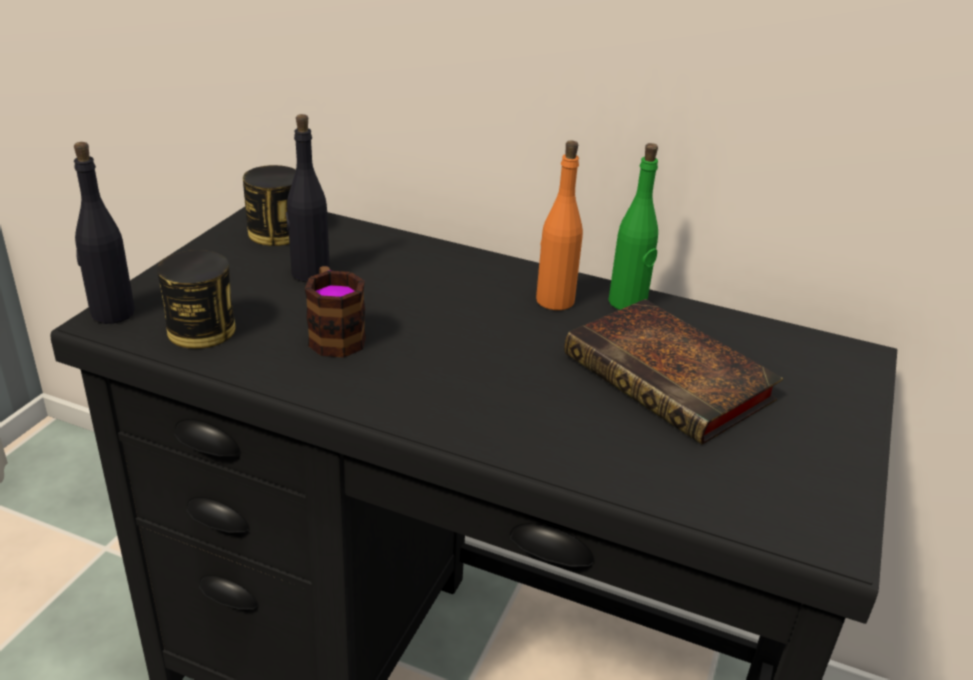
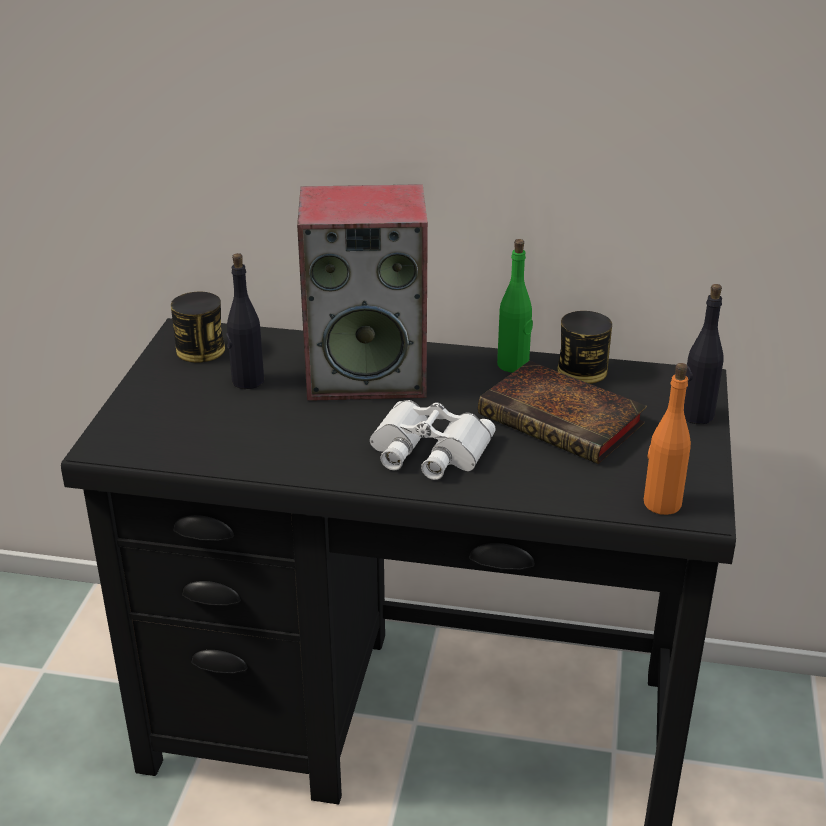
camera: 10 degrees left, 0 degrees up
black bottle [74,142,135,324] -> black bottle moved to [684,284,724,424]
can [157,250,236,349] -> can moved to [557,311,612,384]
mug [305,266,366,357] -> none
orange bottle [536,141,583,310] -> orange bottle moved to [644,363,691,515]
none -> speaker [297,184,428,401]
none -> white binoculars [370,400,496,480]

